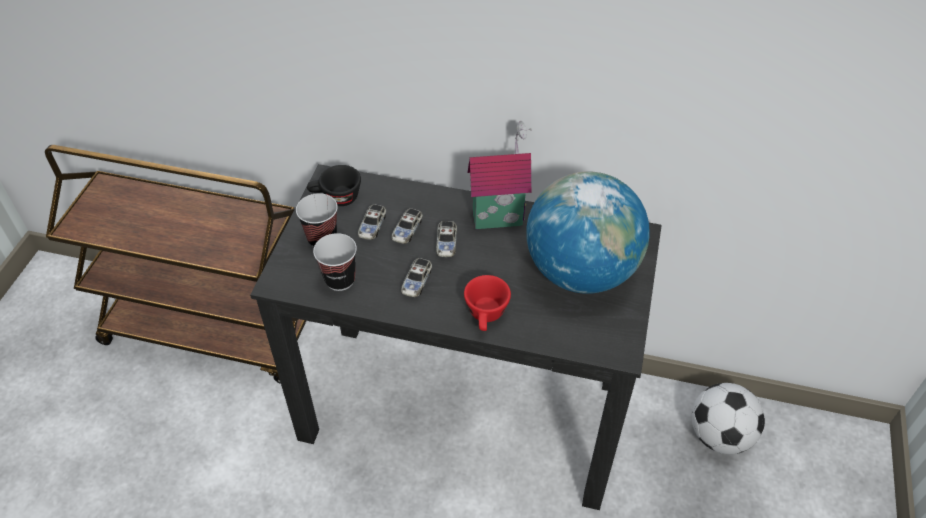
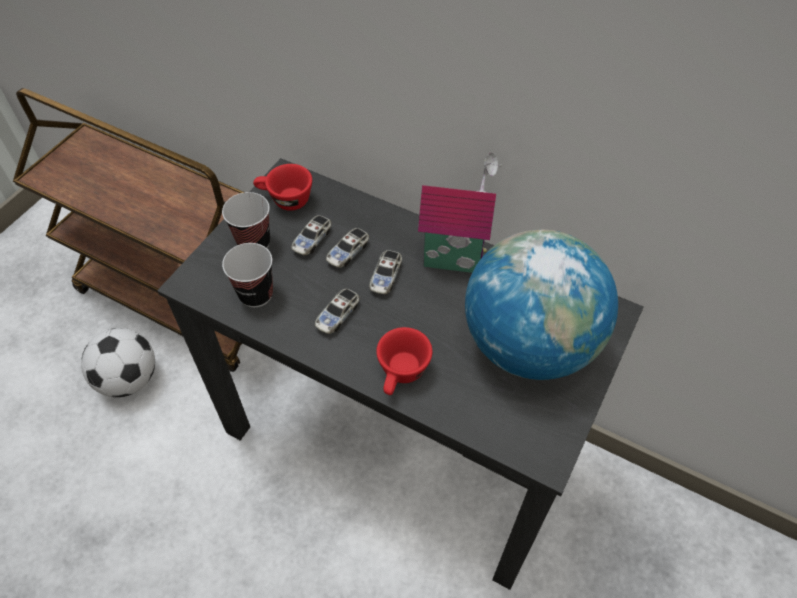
camera: 15 degrees right, 5 degrees up
black cup [307,165,361,206] -> red cup [253,164,312,211]
football [691,383,765,454] -> football moved to [81,328,155,397]

